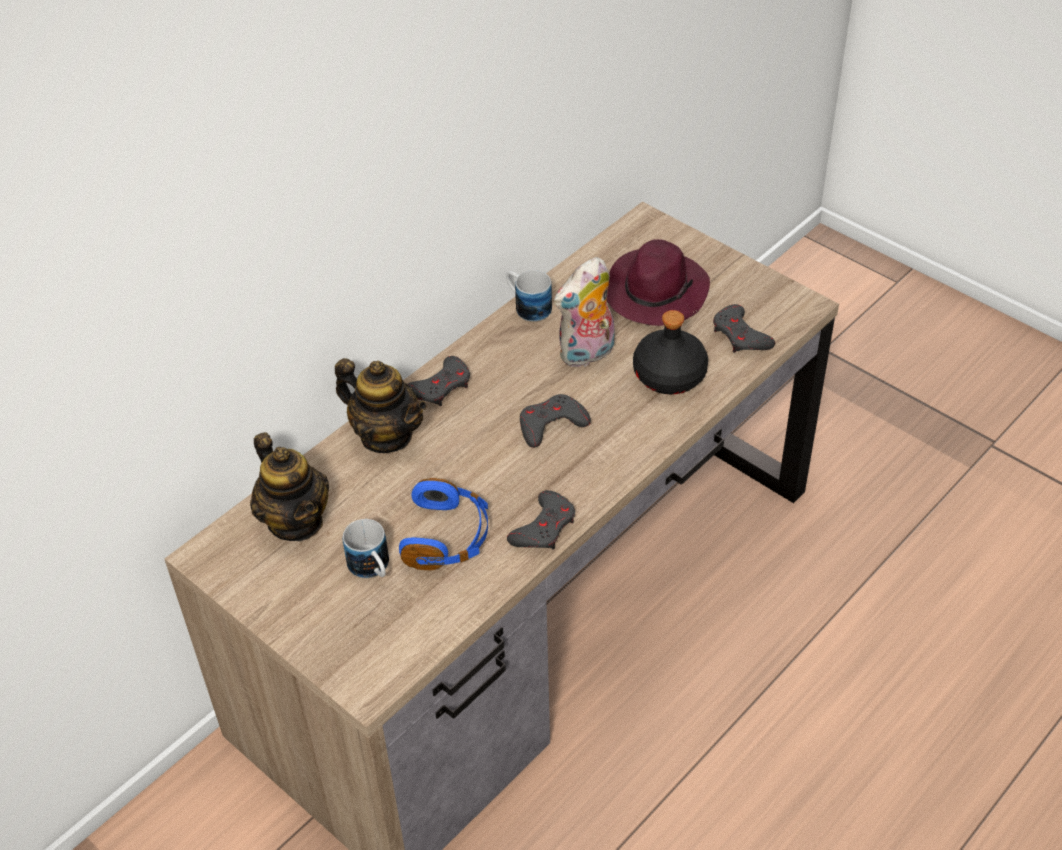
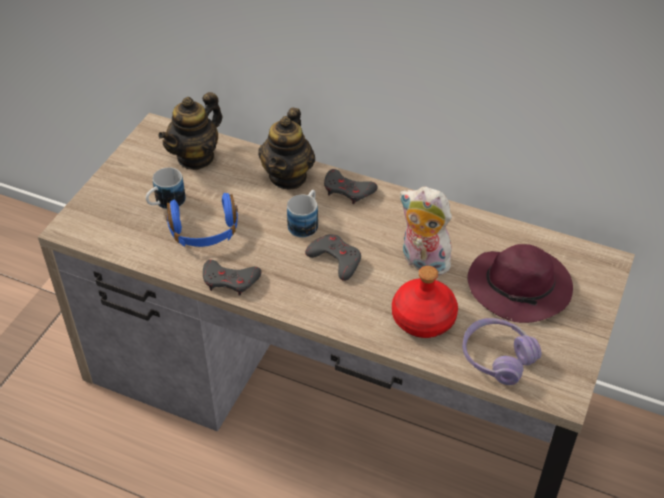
camera: 70 degrees right, 0 degrees up
mug [506,270,552,322] -> mug moved to [287,190,318,238]
black bottle [633,310,708,394] -> red bottle [392,266,458,338]
grey game controller [713,304,775,353] -> purple headphones [462,318,541,385]

